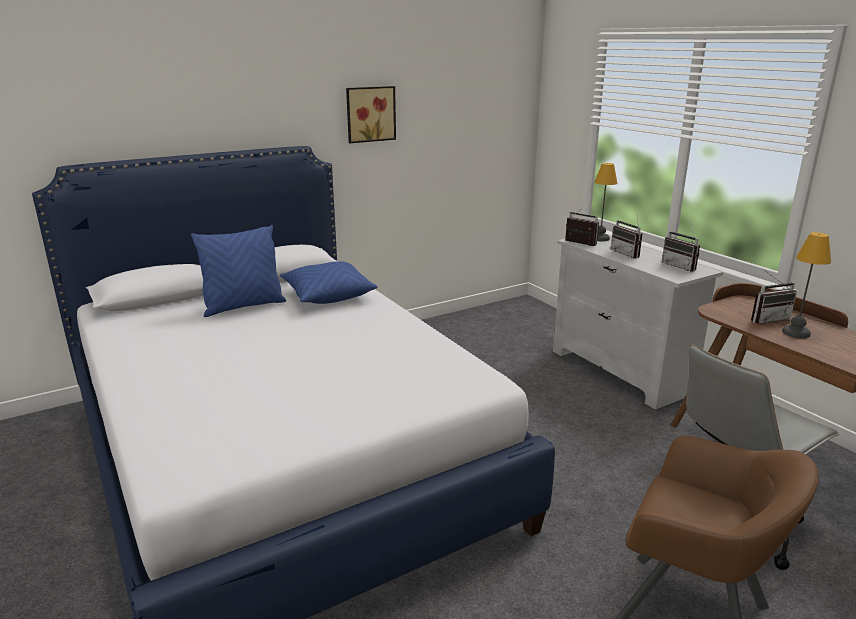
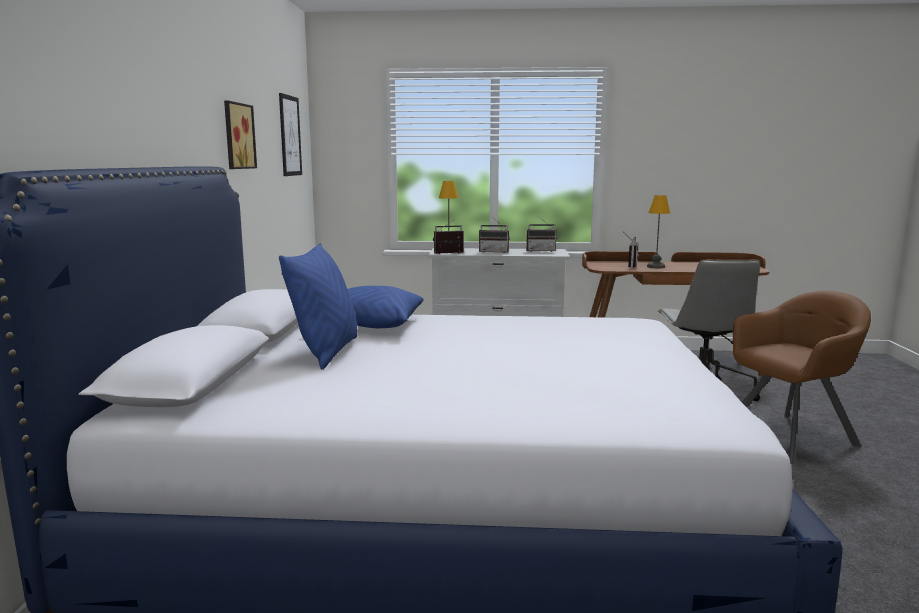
camera: 55 degrees left, 10 degrees down
none -> picture [279,93,302,176]

